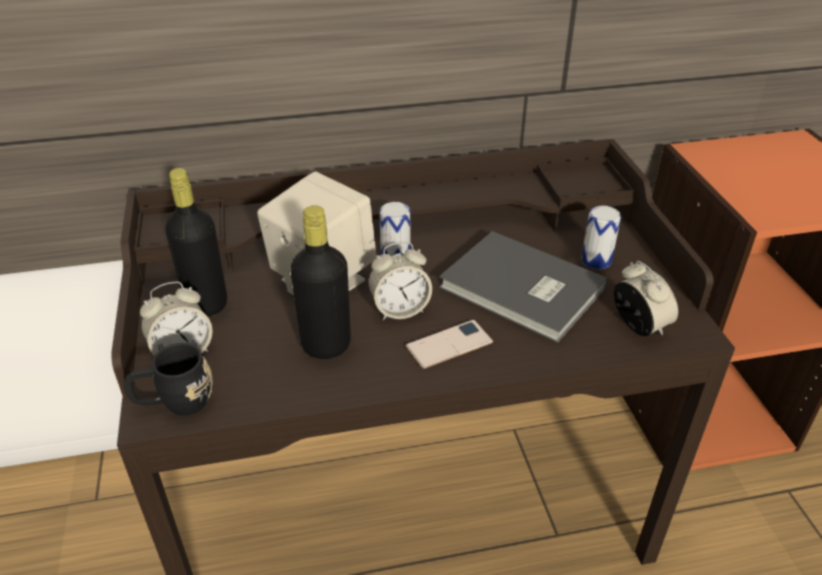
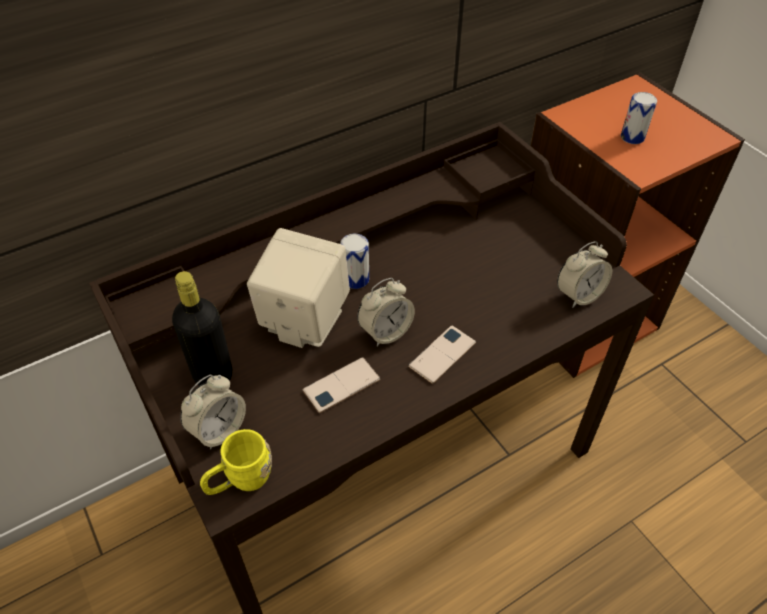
camera: 20 degrees left, 10 degrees up
black mug [124,343,213,416] -> yellow mug [200,429,272,495]
black bottle [290,205,351,359] -> phone [303,357,380,413]
grey book [439,231,607,343] -> none
can [581,206,621,269] -> can moved to [621,92,657,144]
alarm clock [614,261,678,336] -> alarm clock turned 105 degrees clockwise [557,241,612,308]

